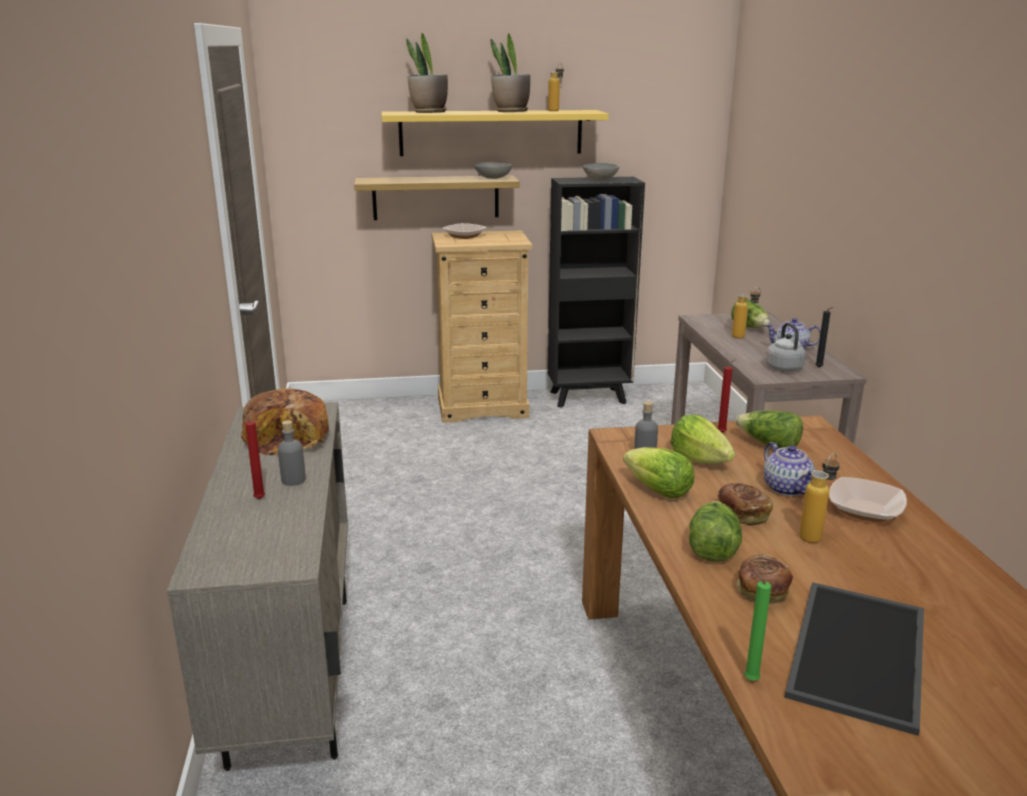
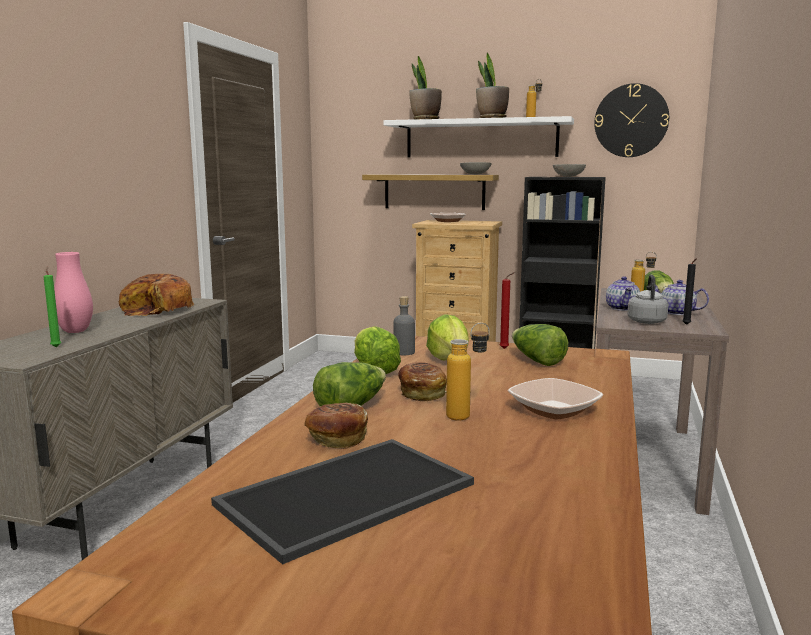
camera: 25 degrees right, 10 degrees down
red candle [243,412,265,499] -> pink vase [54,252,93,333]
grey bottle [278,420,306,486] -> none
yellow shelf [382,110,609,156] -> white shelf [383,116,574,158]
green candle [744,568,771,681] -> green candle moved to [43,266,61,347]
teapot [764,442,816,496] -> teapot moved to [606,276,640,311]
none -> wall clock [594,83,669,157]

